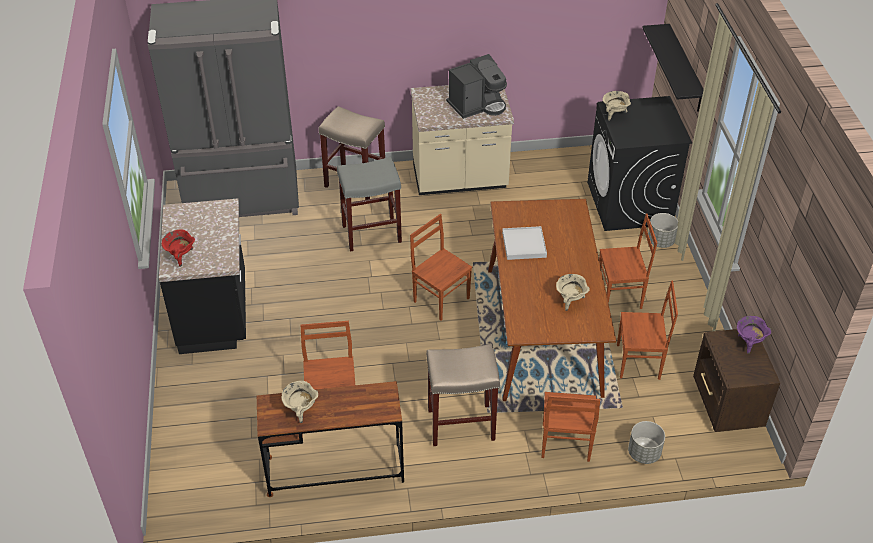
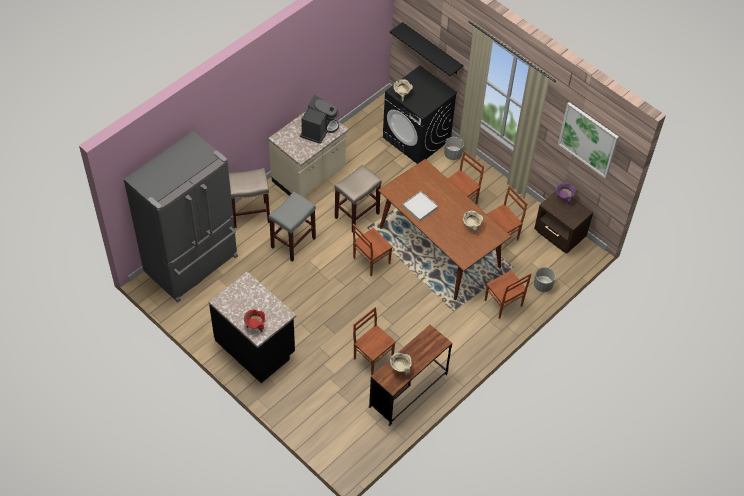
camera: 40 degrees left, 10 degrees up
brown chair [410,214,472,321] -> brown chair turned 45 degrees counterclockwise [353,224,392,276]
beige stool [426,344,500,446] -> beige stool moved to [334,165,382,233]
none -> picture [558,102,619,178]

